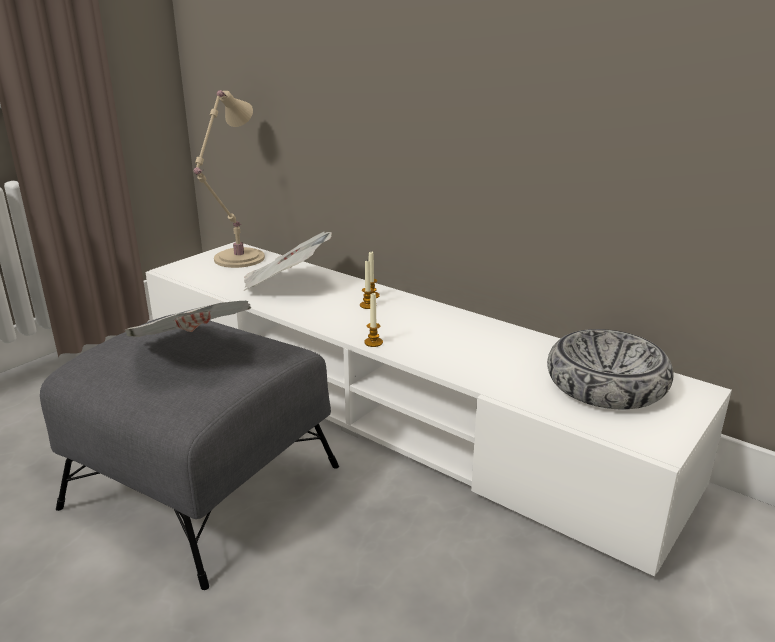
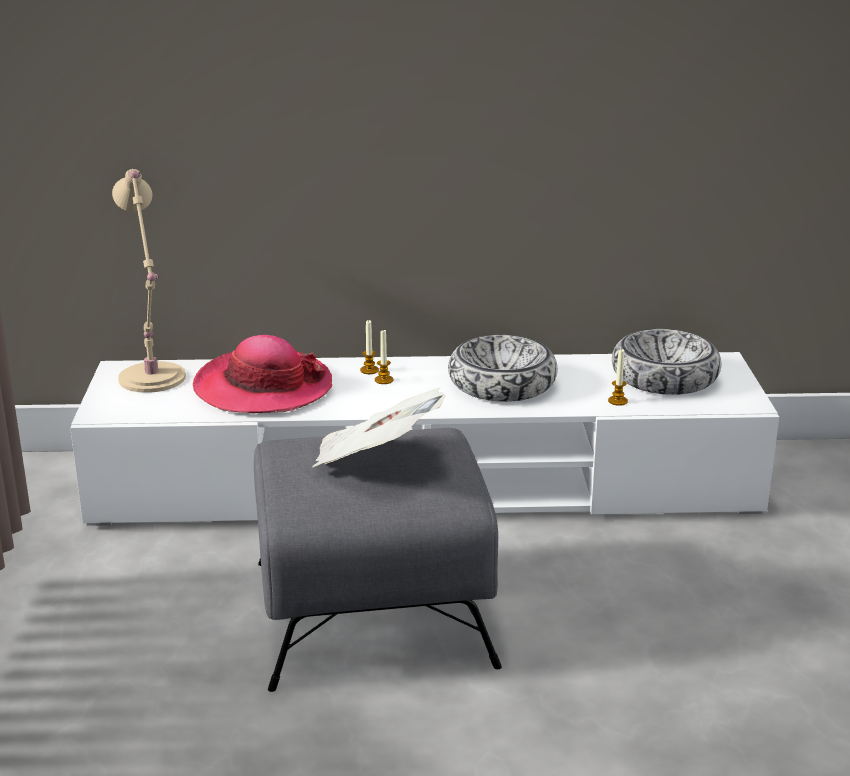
camera: 40 degrees left, 0 degrees up
newspaper [244,231,332,291] -> hat [193,335,332,413]
candle [364,293,383,347] -> candle moved to [608,348,628,406]
none -> bowl [448,335,558,402]

